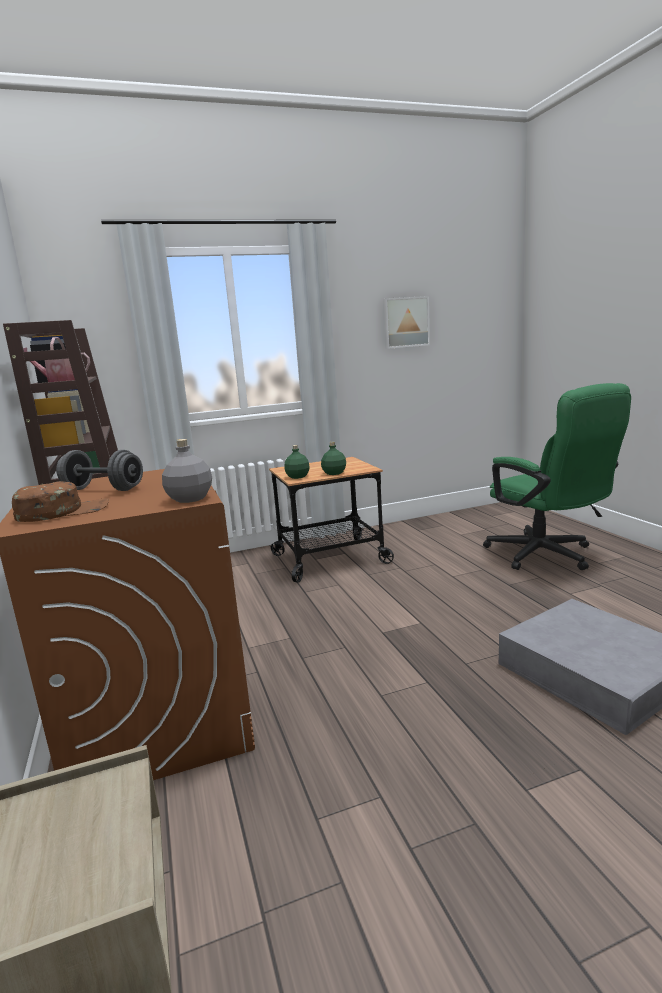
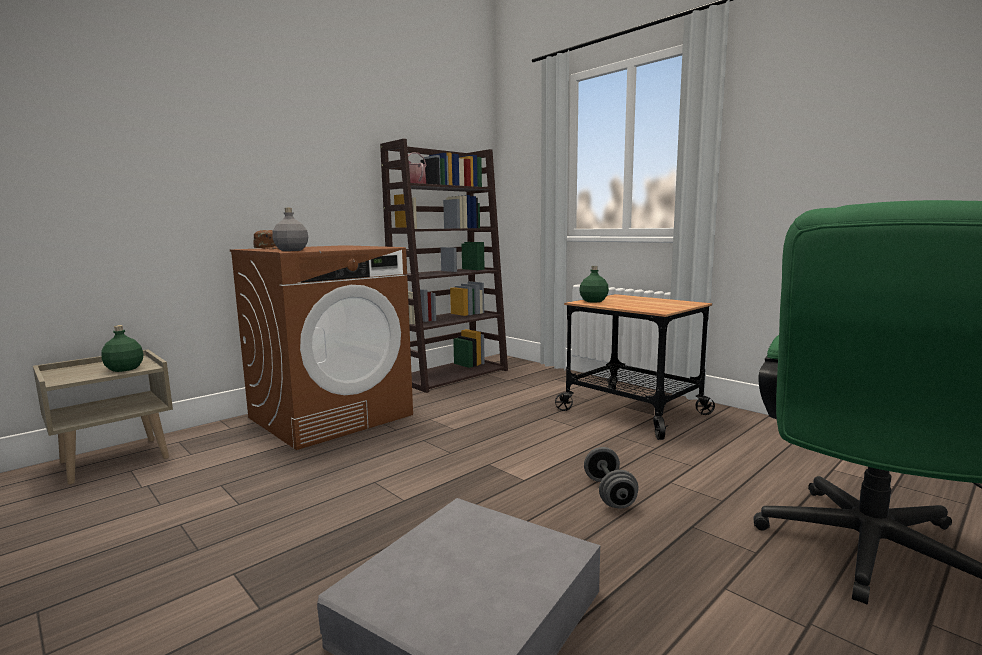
camera: 65 degrees right, 5 degrees down
grey dumbbell [56,450,143,491] -> grey dumbbell moved to [584,447,639,508]
green bottle [321,442,346,475] -> green bottle moved to [101,325,144,372]
picture [383,296,430,349] -> none

